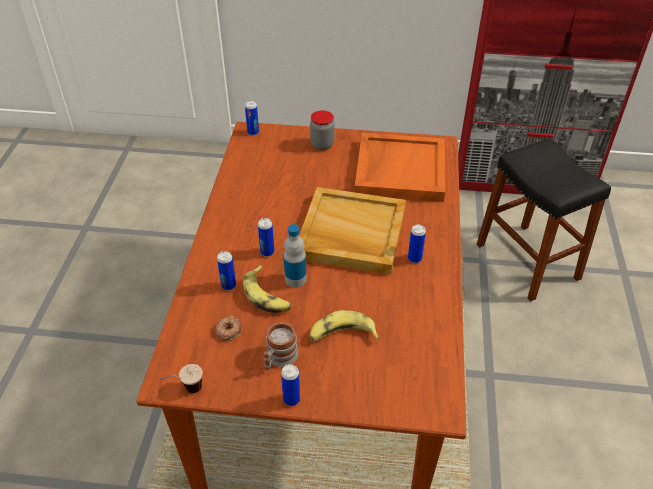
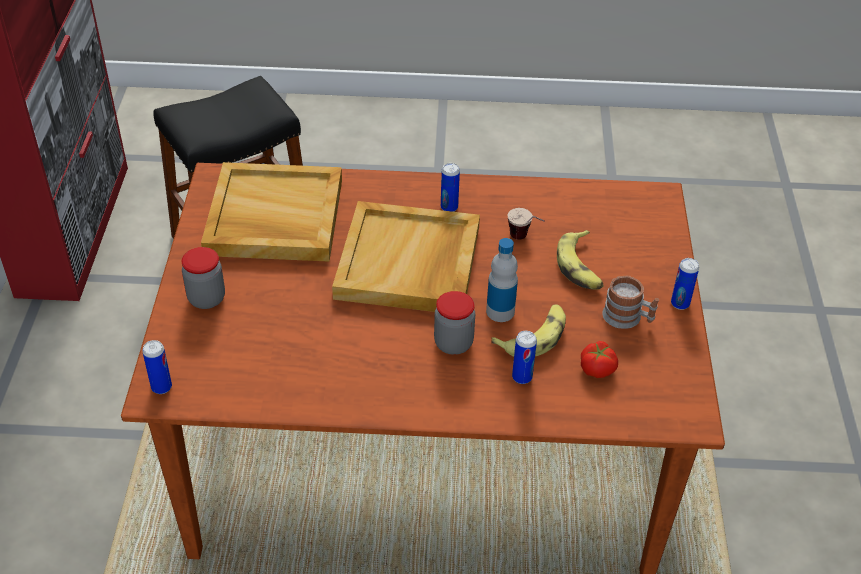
camera: 95 degrees left, 0 degrees up
cup [159,364,203,393] -> cup moved to [508,208,545,240]
donut [215,316,242,341] -> tomato [581,341,618,378]
can [258,218,274,257] -> jar [434,291,475,355]
orange tray [354,133,445,202] -> beige tray [201,162,342,262]

